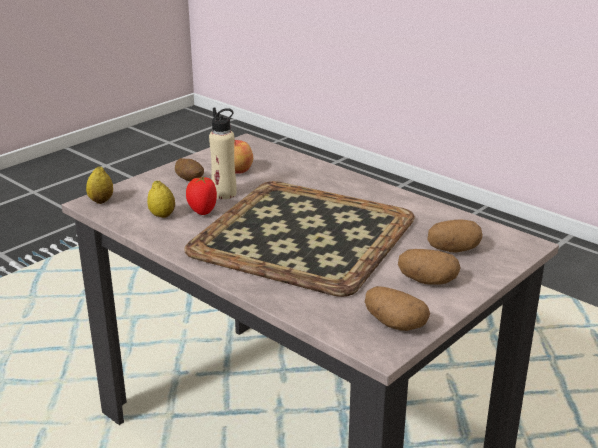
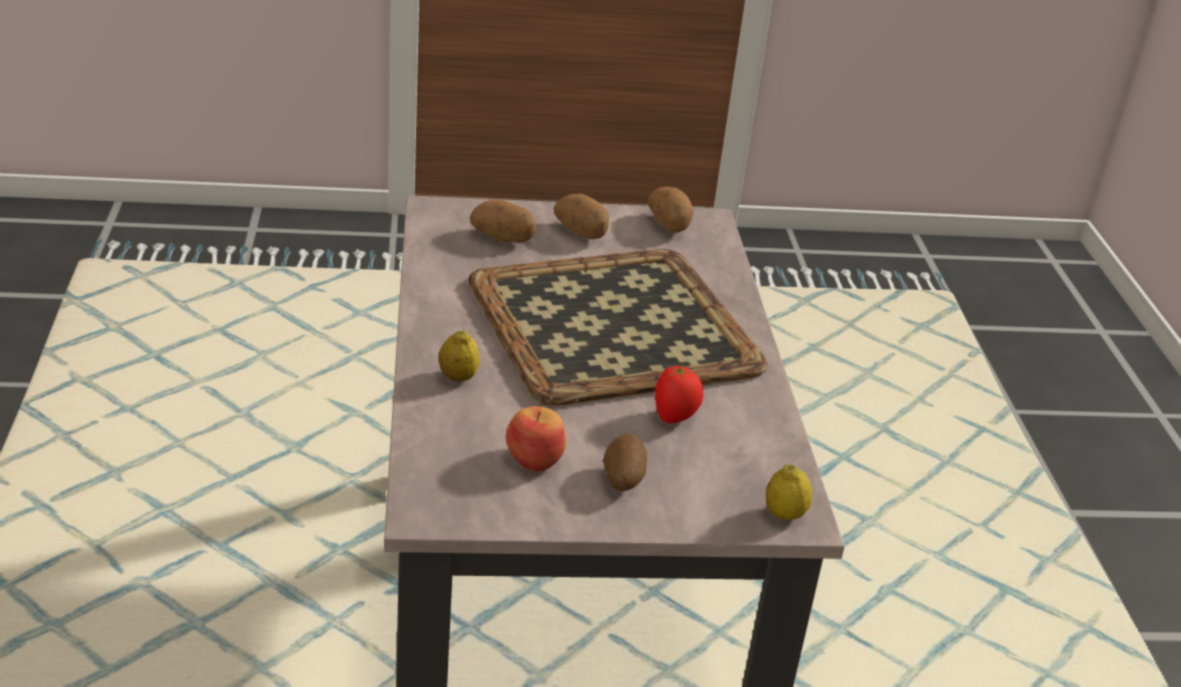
camera: 140 degrees left, 5 degrees up
lemon [147,181,175,218] -> lemon moved to [439,331,480,382]
beige bottle [209,108,237,199] -> none

